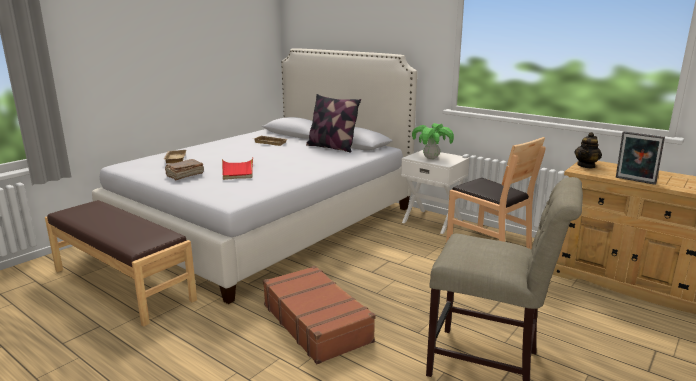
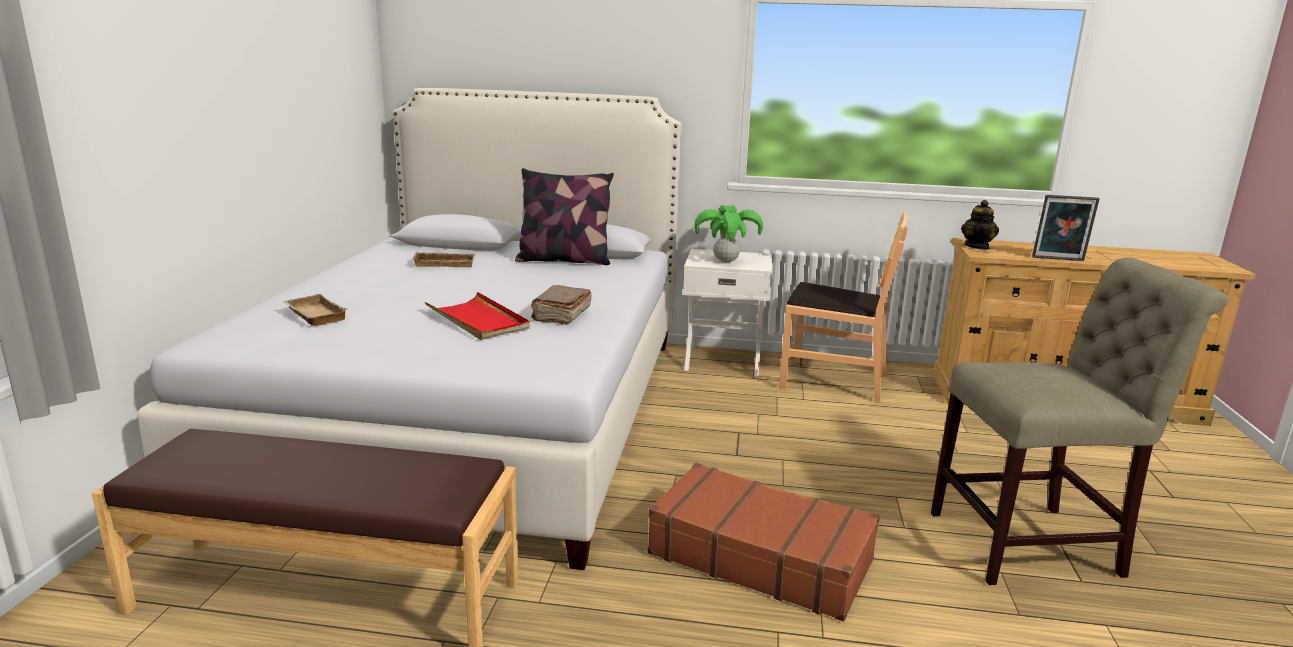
camera: 30 degrees left, 0 degrees up
brown book [165,159,204,180] -> brown book moved to [531,285,592,325]

